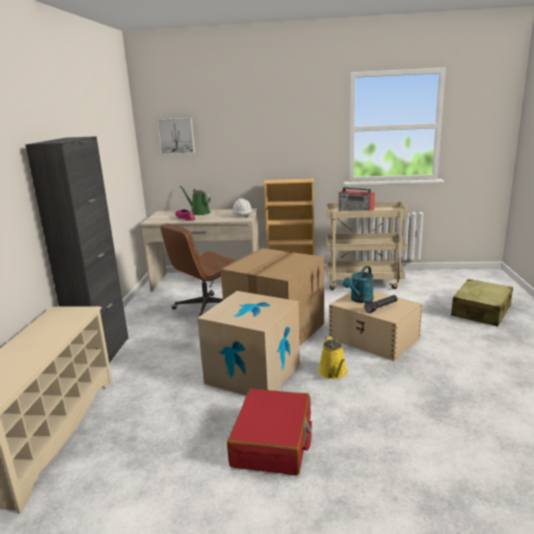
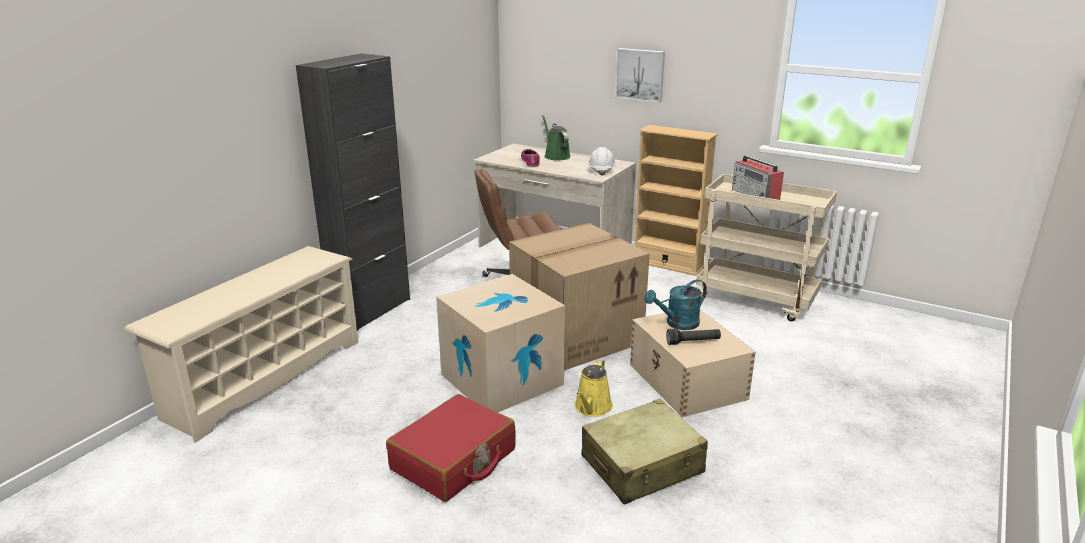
camera: 25 degrees right, 5 degrees up
picture [157,118,195,155] -> picture moved to [615,48,665,103]
beige suitcase [451,279,513,326] -> beige suitcase moved to [581,399,708,505]

